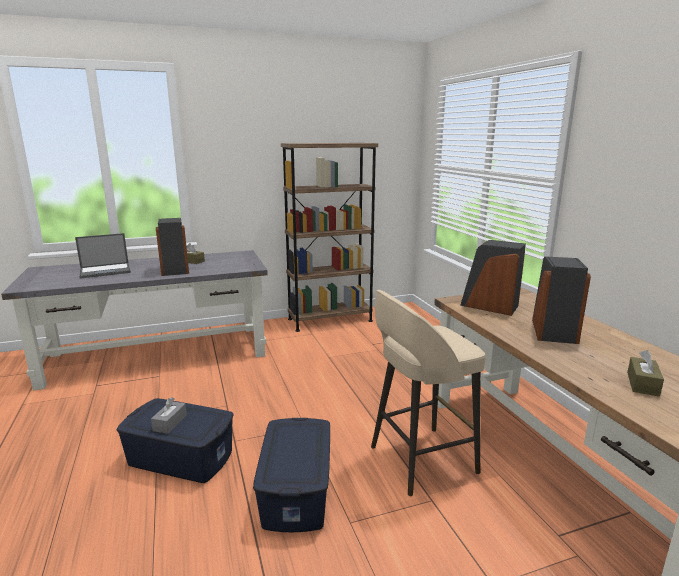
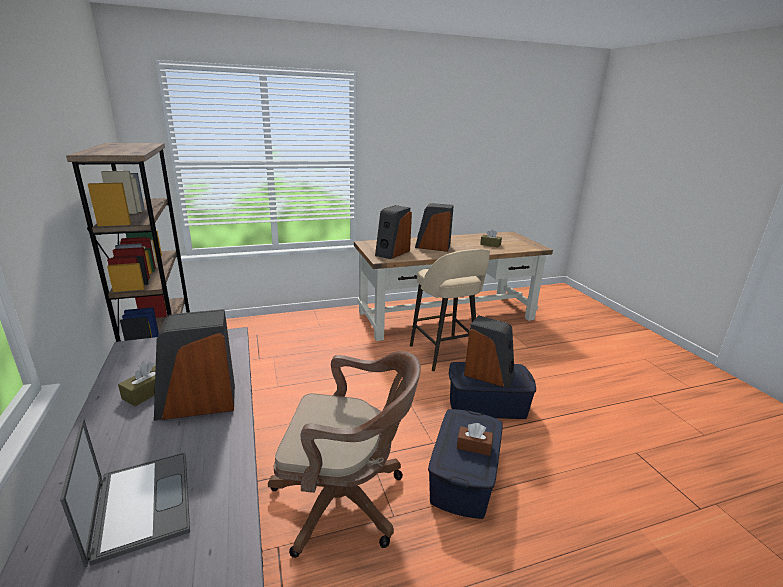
camera: 90 degrees left, 5 degrees up
grey tissue box [151,397,187,434] -> brown tissue box [457,423,493,456]
none -> brown office chair [268,351,421,558]
none -> speaker [464,316,515,388]

